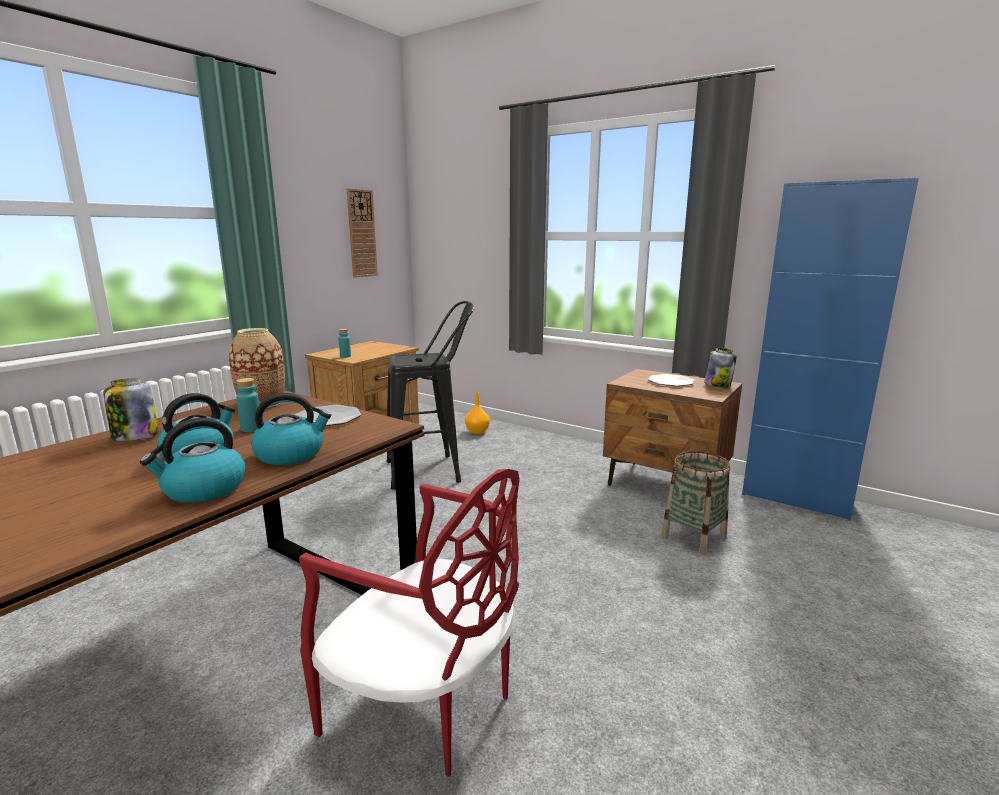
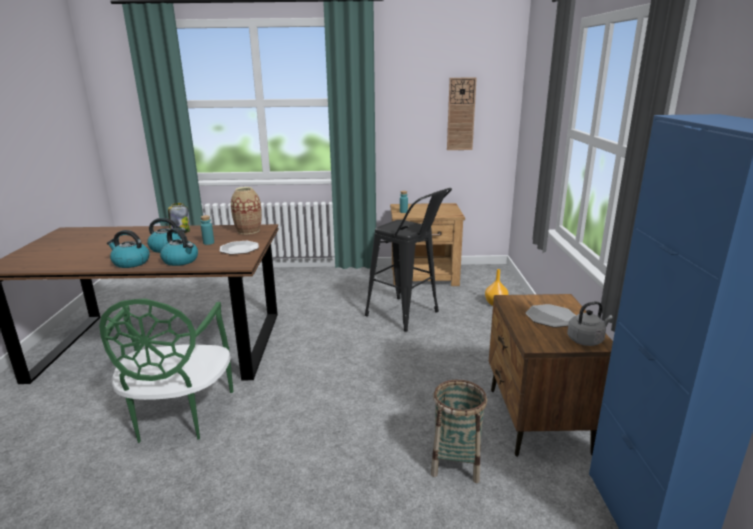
camera: 55 degrees right, 5 degrees up
red chair [299,469,520,777] -> green chair [99,298,233,443]
jar [704,348,737,387] -> grey kettle [567,301,613,346]

